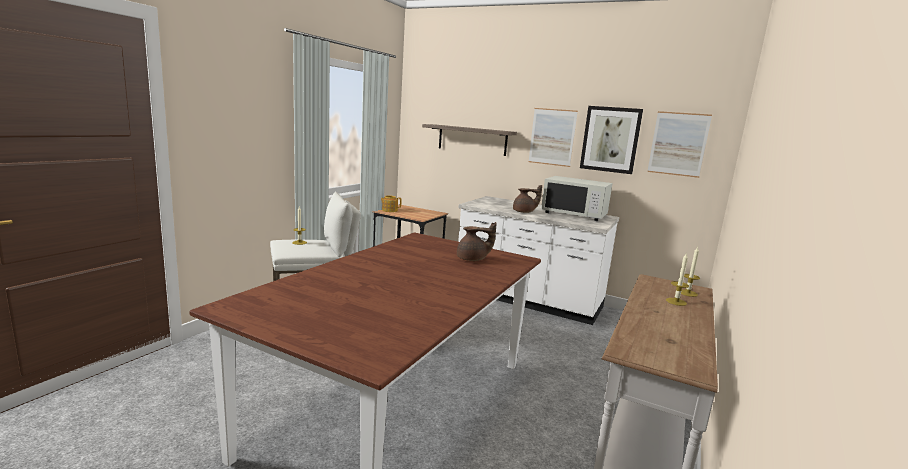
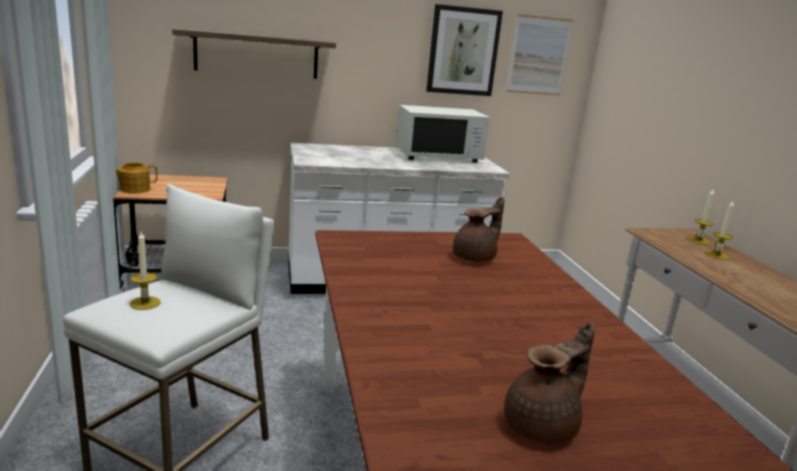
camera: 40 degrees left, 5 degrees up
brown teapot [513,185,542,213] -> brown teapot moved to [504,322,595,444]
picture [529,108,578,167] -> none

